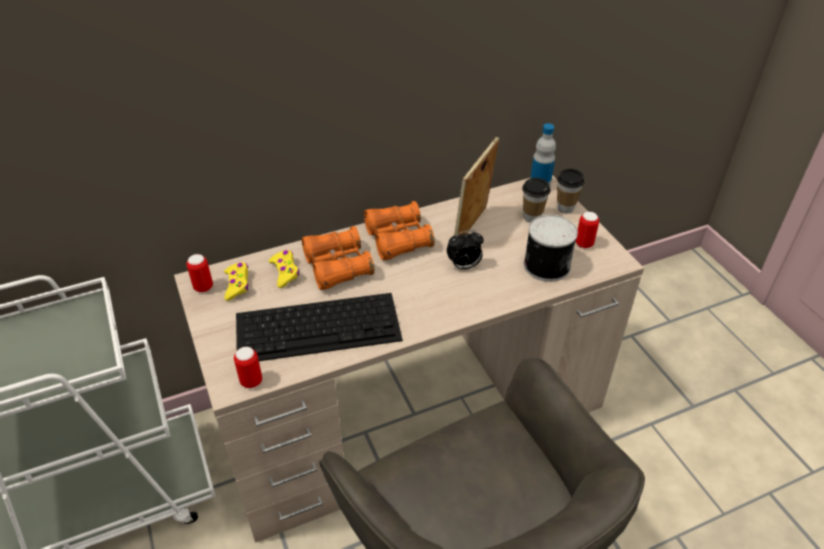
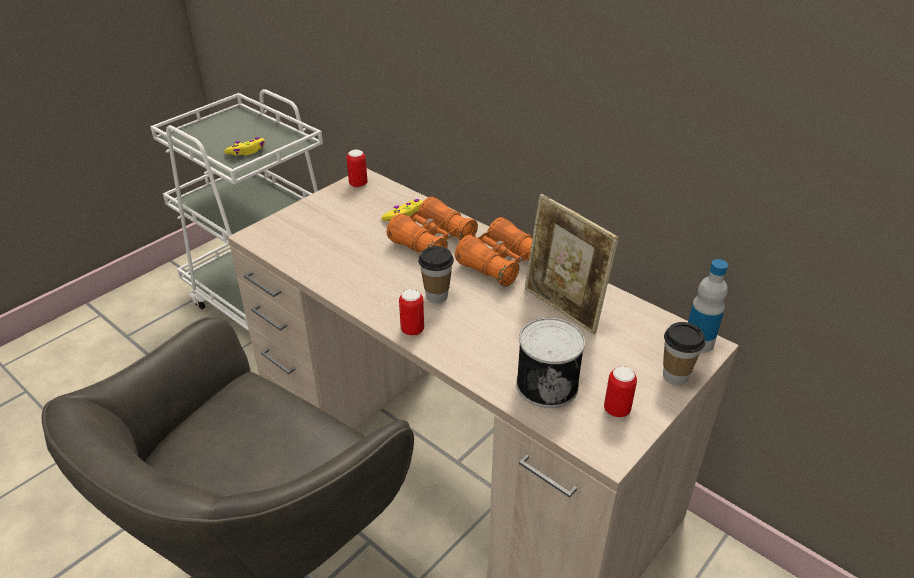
camera: 65 degrees right, 5 degrees down
yellow game controller [224,262,249,301] -> yellow game controller moved to [224,137,265,155]
can [234,347,262,389] -> can moved to [399,289,424,336]
keyboard [236,293,403,361] -> none
alarm clock [447,230,484,269] -> none
picture frame [454,137,499,236] -> picture frame turned 135 degrees counterclockwise [525,194,619,334]
cup [522,178,551,223] -> cup moved to [418,246,454,303]

